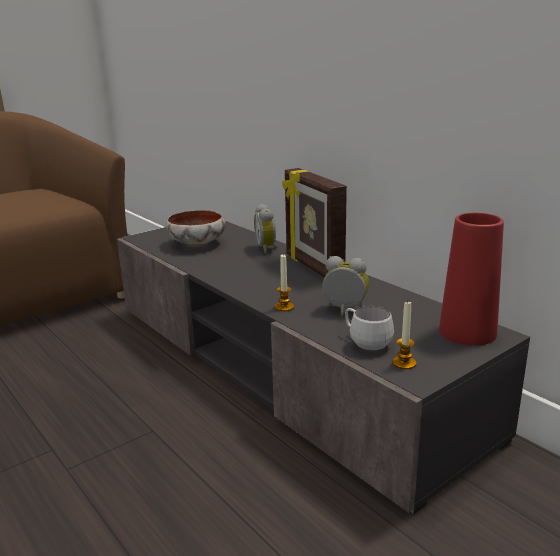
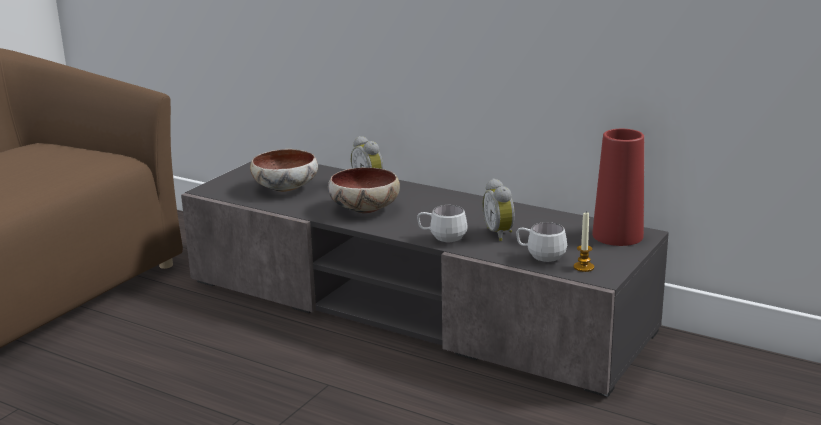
camera: 20 degrees left, 0 degrees up
candle [275,254,294,311] -> white mug [417,205,468,242]
picture frame [282,168,347,277] -> none
alarm clock [323,256,369,316] -> alarm clock turned 105 degrees counterclockwise [482,178,515,241]
none -> bowl [328,167,400,214]

